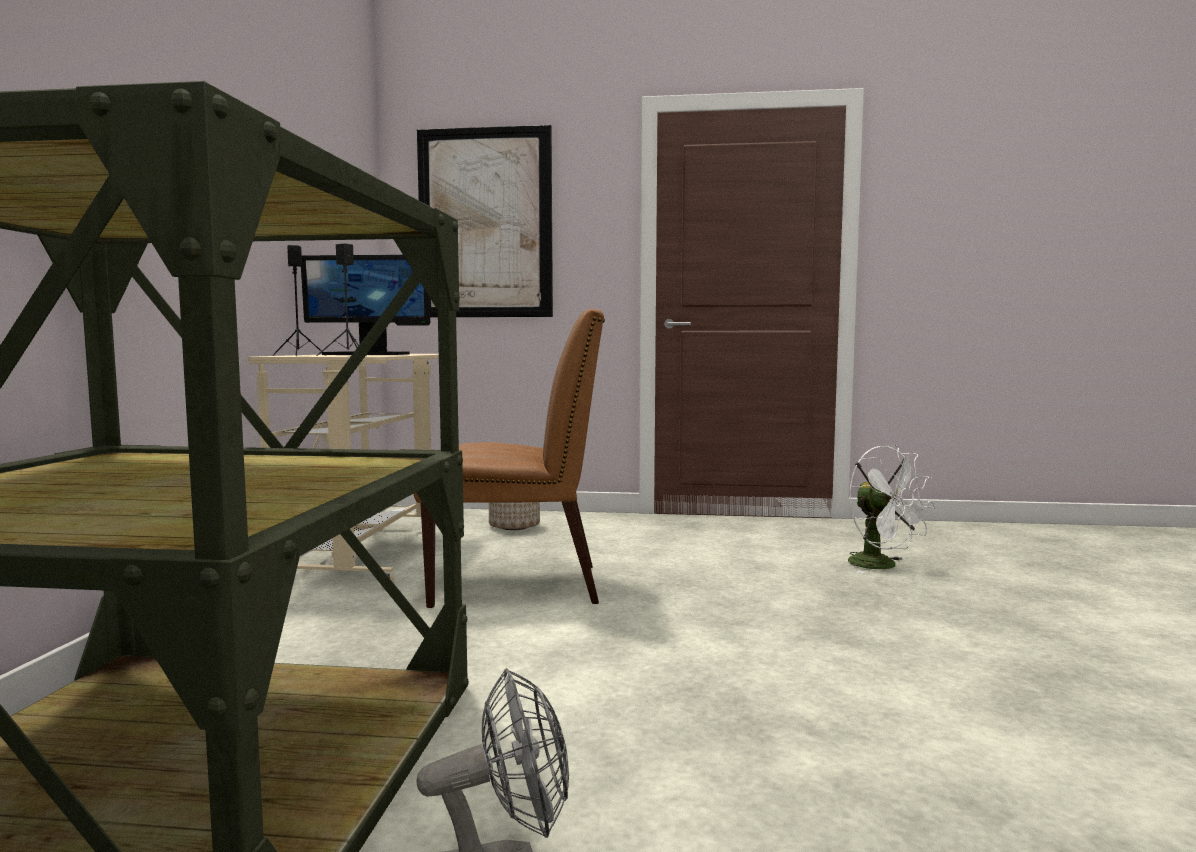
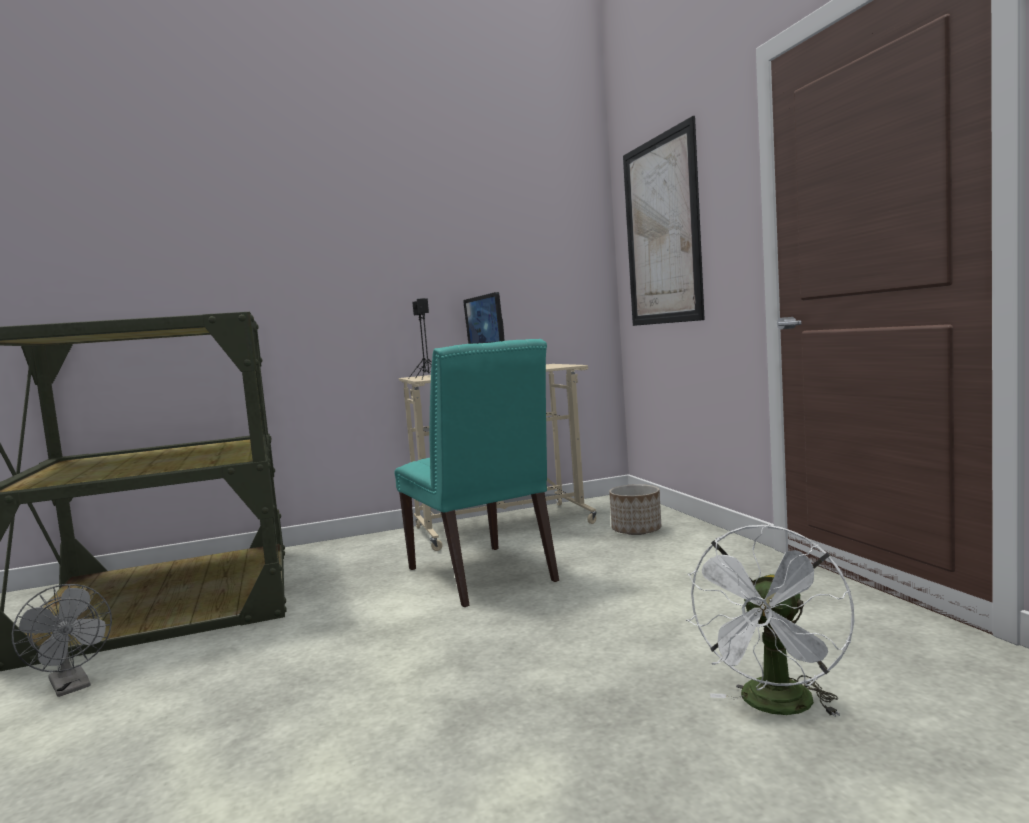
camera: 65 degrees right, 0 degrees up
brown chair [414,309,605,608] -> turquoise chair [395,339,559,607]

